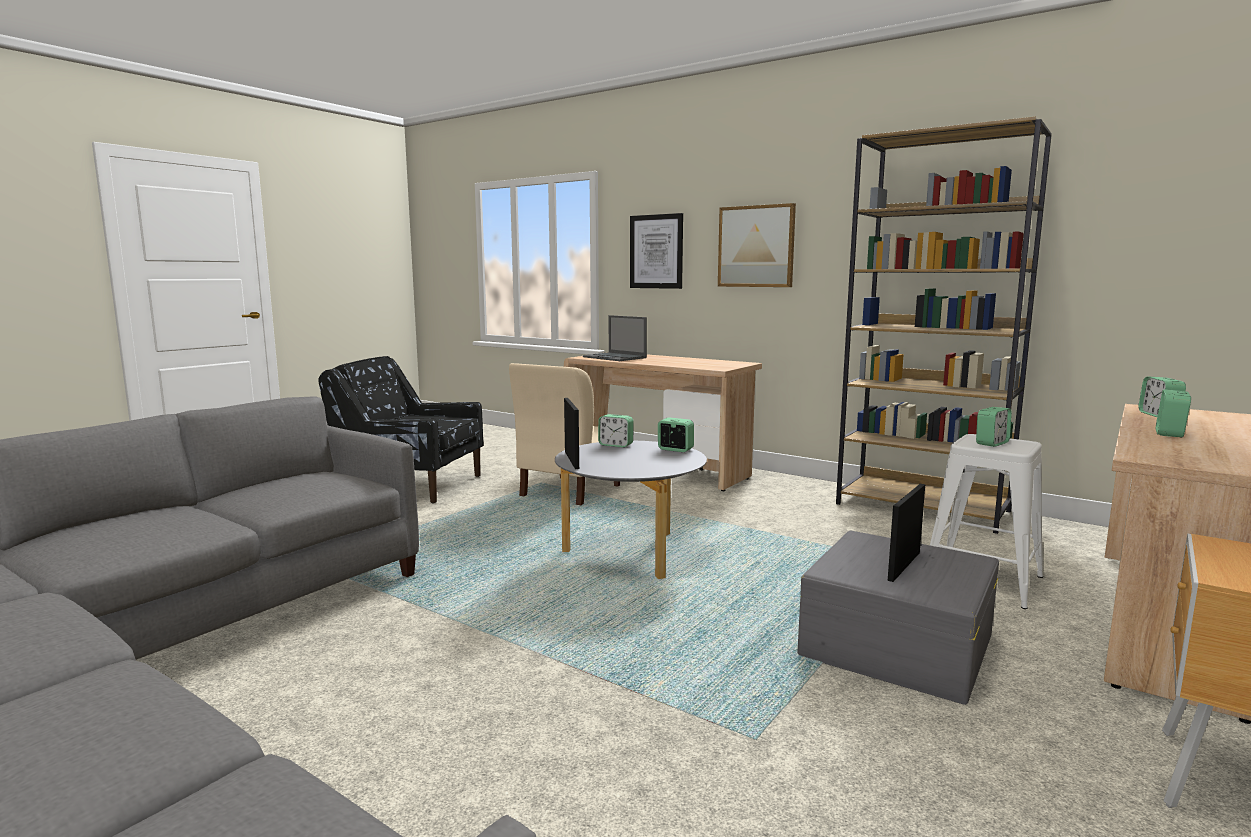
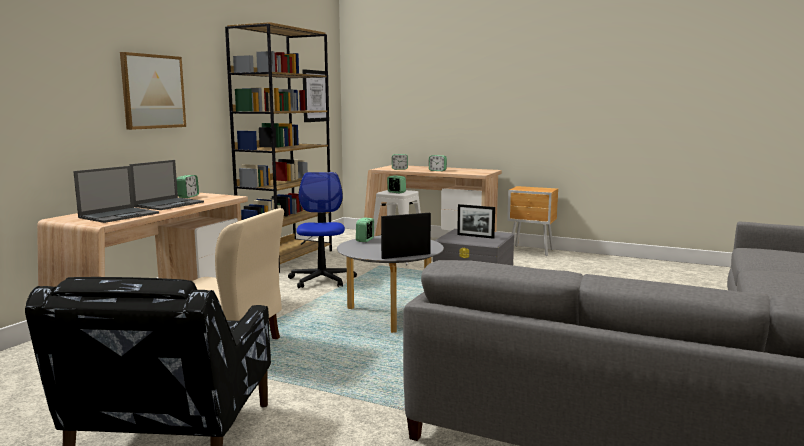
camera: 100 degrees left, 0 degrees up
alarm clock [598,414,634,447] -> alarm clock moved to [177,175,199,198]
picture [630,213,683,289] -> picture moved to [302,69,329,122]
none -> laptop [129,160,204,210]
none -> office chair [288,172,357,288]

